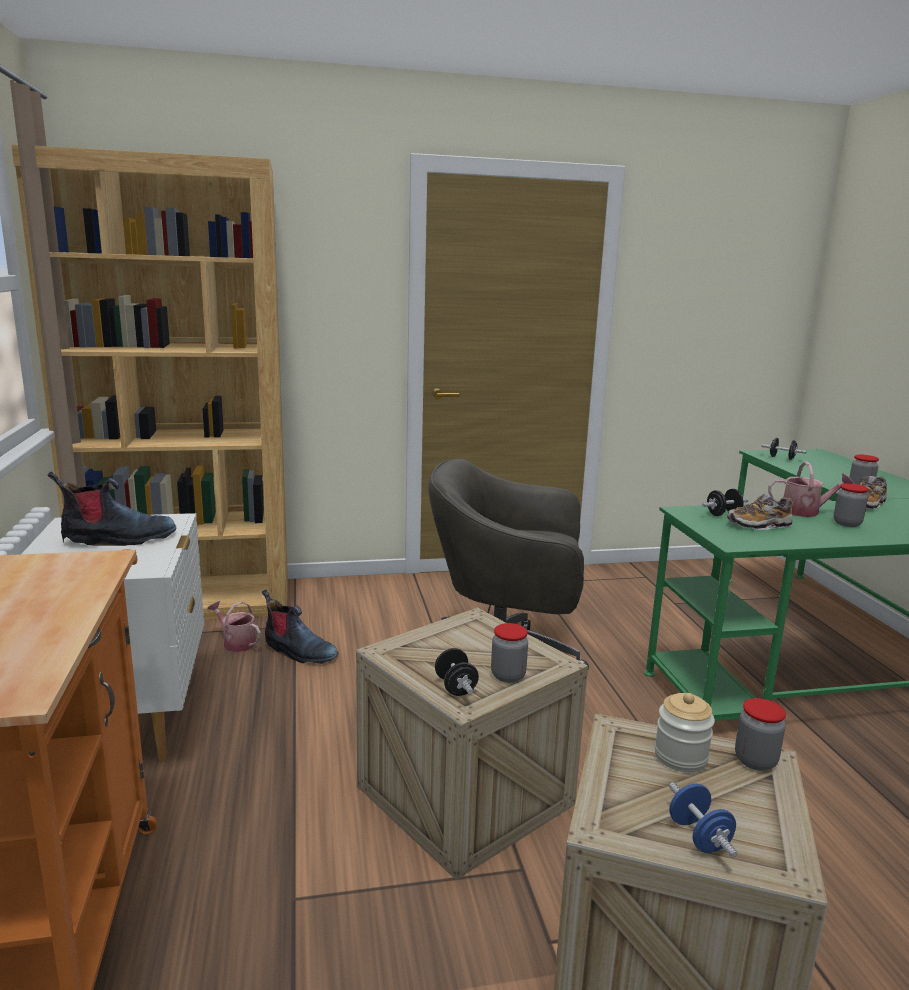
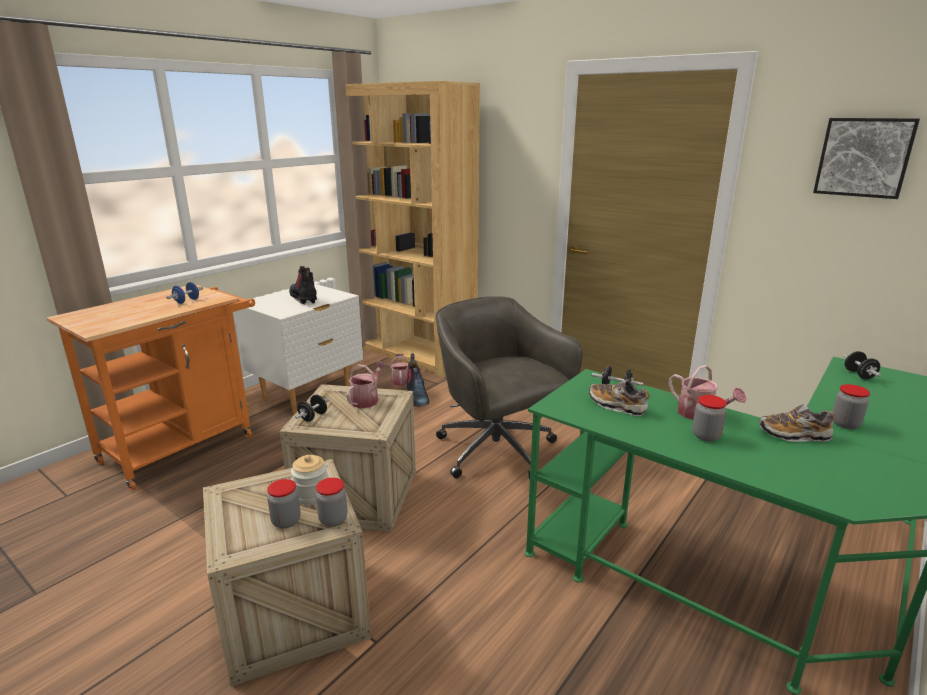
camera: 50 degrees right, 5 degrees up
boot [47,471,176,546] -> boot turned 150 degrees counterclockwise [289,266,317,304]
jar [491,623,528,683] -> jar moved to [267,479,301,528]
blue dumbbell [669,782,738,857] -> blue dumbbell moved to [166,282,203,304]
none -> watering can [346,361,386,408]
none -> picture [813,118,920,199]

